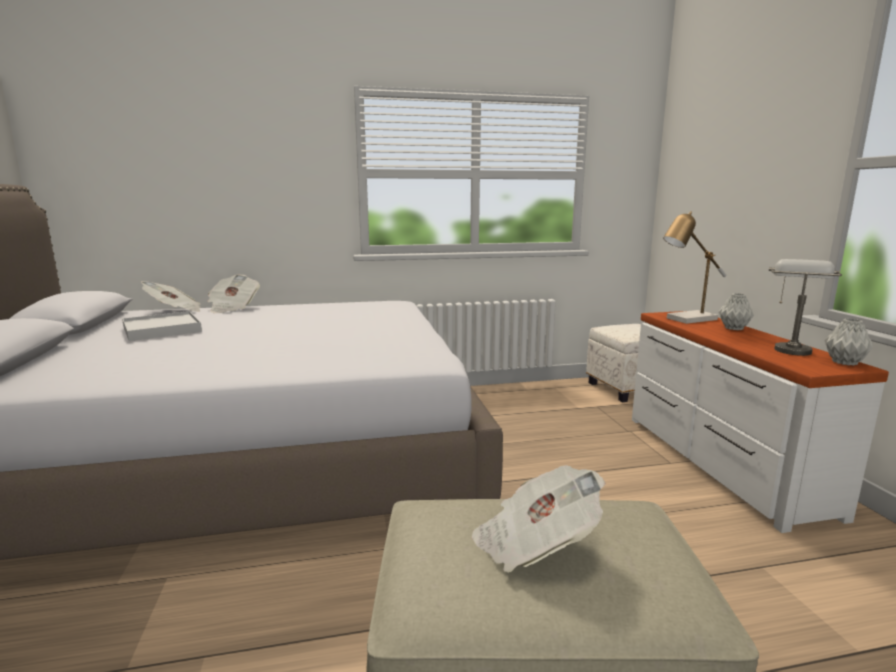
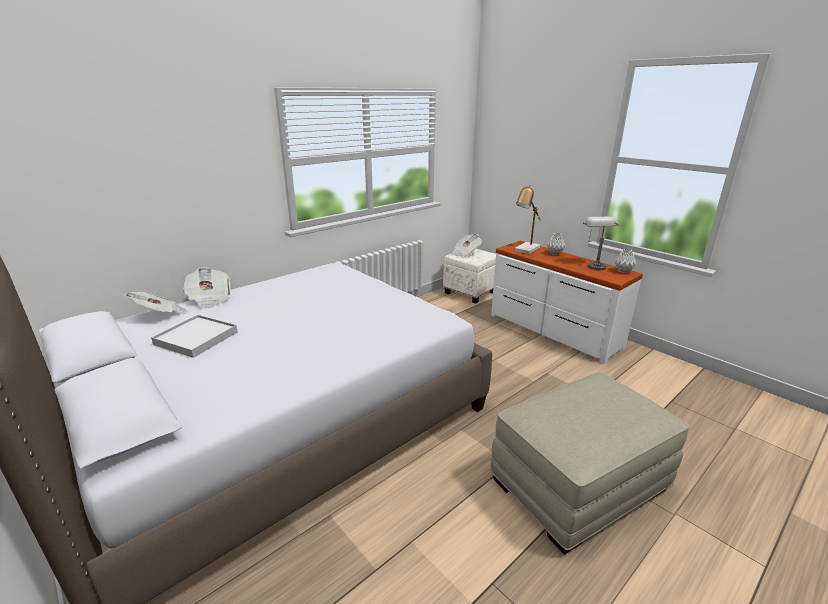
camera: 30 degrees left, 10 degrees up
newspaper [472,465,605,573] -> newspaper moved to [451,234,482,256]

